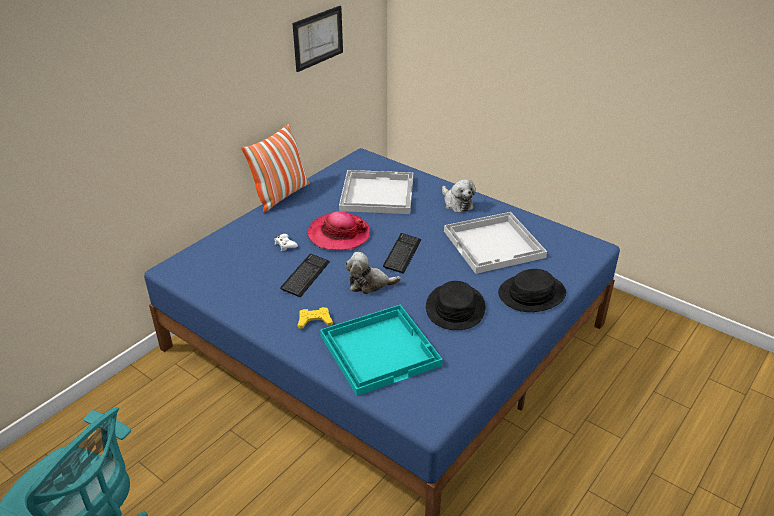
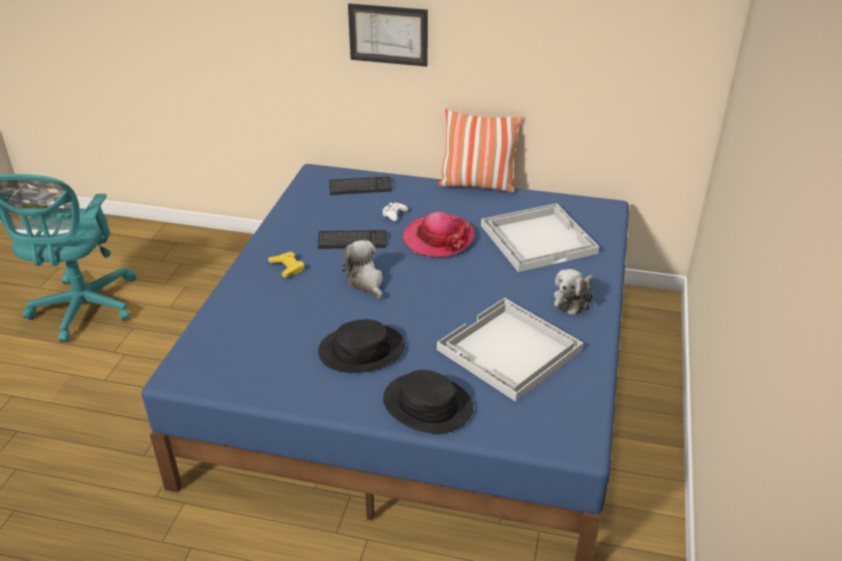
camera: 65 degrees right, 0 degrees up
picture [292,6,343,72] -> picture moved to [348,3,428,67]
turquoise tray [320,304,443,396] -> none
keyboard [383,233,421,274] -> keyboard moved to [329,176,392,195]

